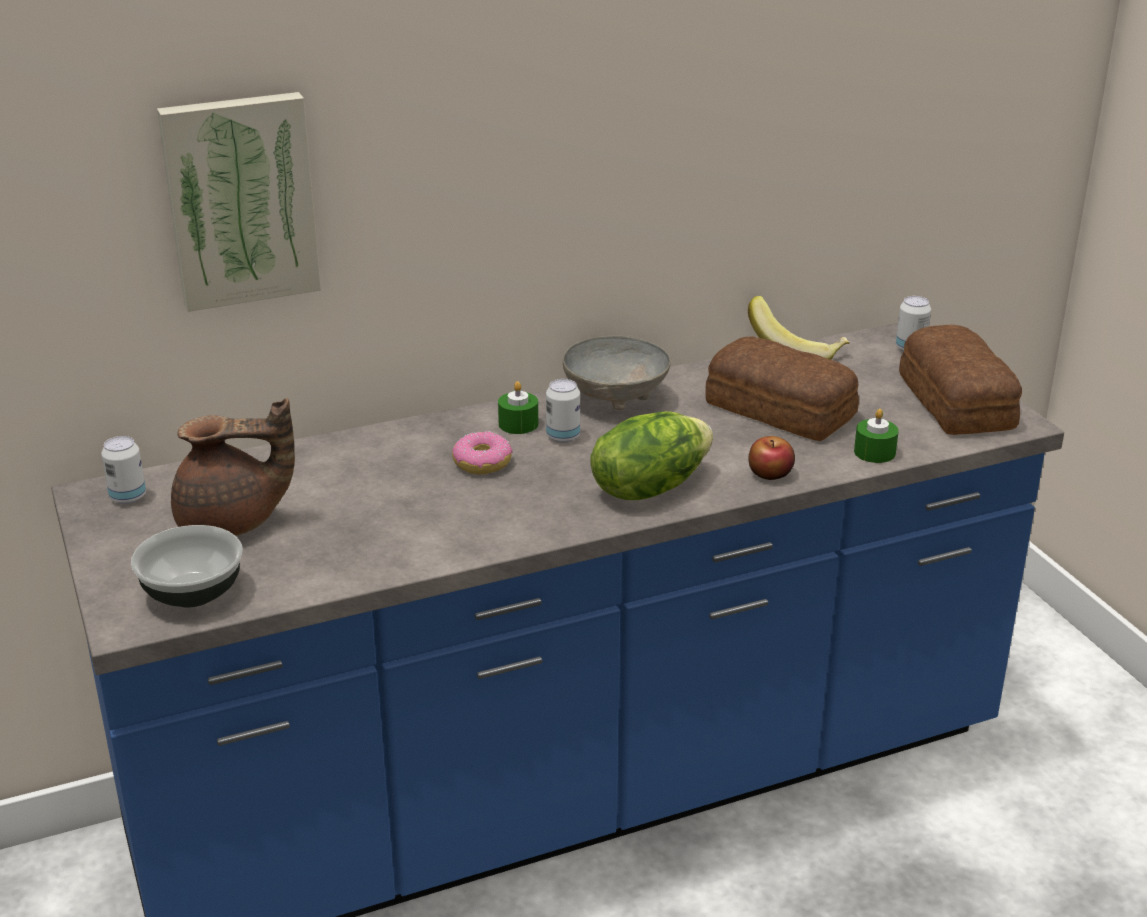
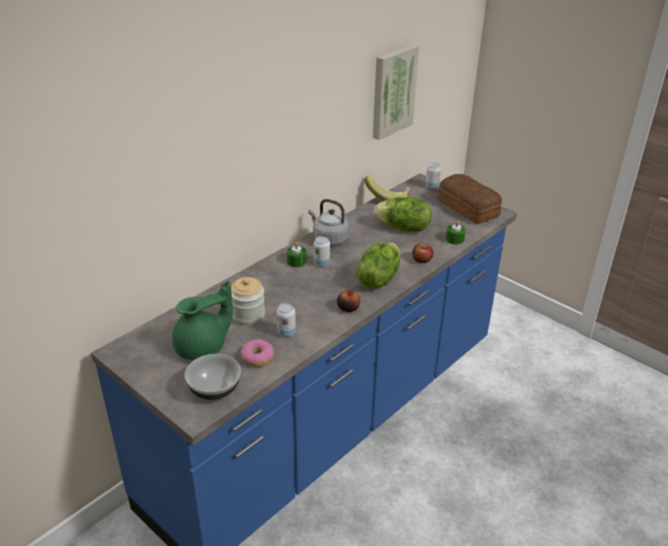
camera: 25 degrees left, 5 degrees up
can [101,436,146,504] -> can moved to [276,303,296,337]
picture [157,92,321,312] -> picture moved to [373,44,419,140]
brown teapot [171,398,295,536] -> green teapot [172,281,233,360]
donut [452,431,513,474] -> donut moved to [241,339,274,367]
grey bowl [563,336,671,410] -> grey kettle [308,199,349,246]
bread [705,336,859,441] -> lettuce [374,197,431,231]
none -> jar [231,277,265,325]
none -> apple [337,290,360,312]

